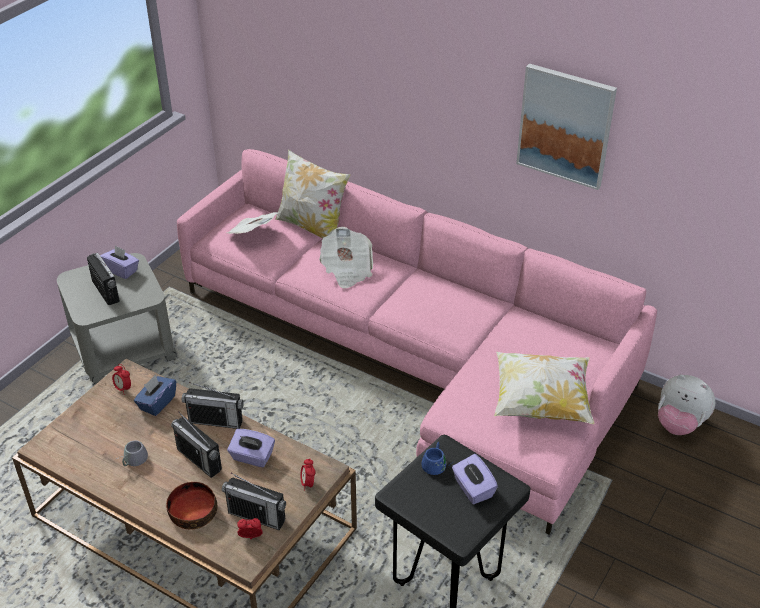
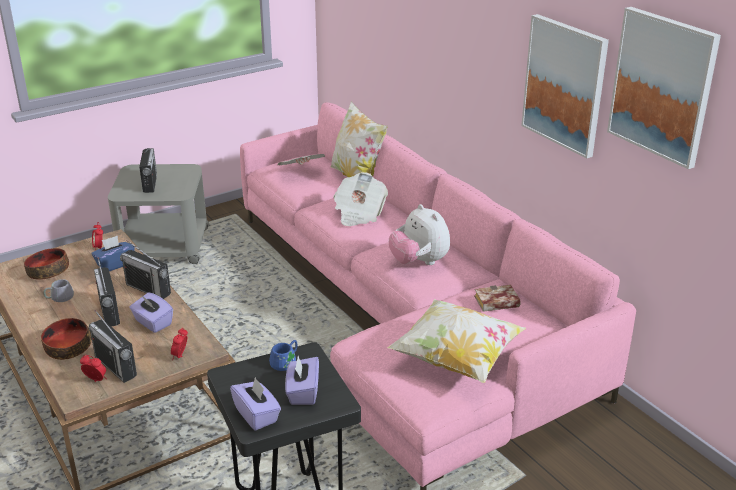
camera: 25 degrees right, 10 degrees down
purple tissue box [100,245,139,279] -> purple tissue box moved to [230,377,281,431]
plush toy [658,374,716,435] -> plush toy moved to [389,204,450,265]
none -> bowl [24,248,69,280]
none -> book [474,285,521,312]
none -> picture [607,7,721,169]

